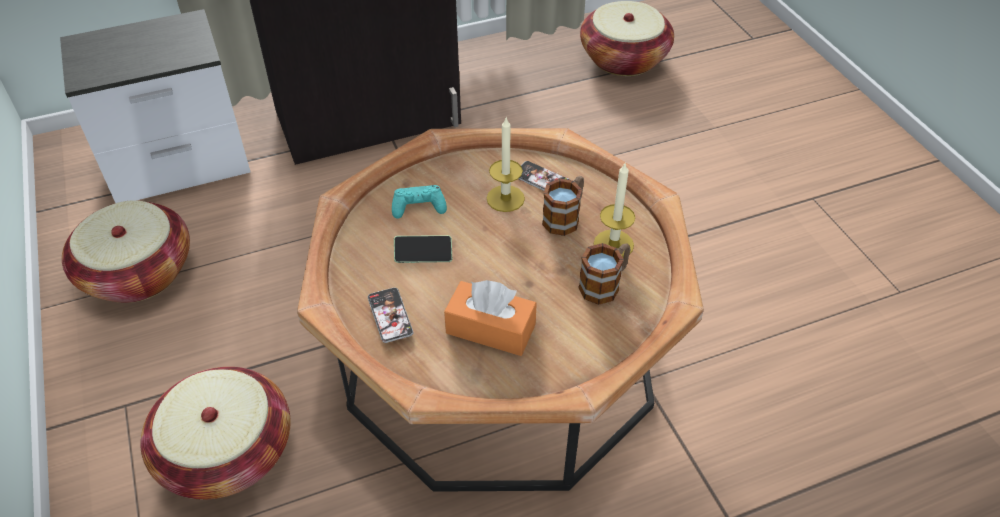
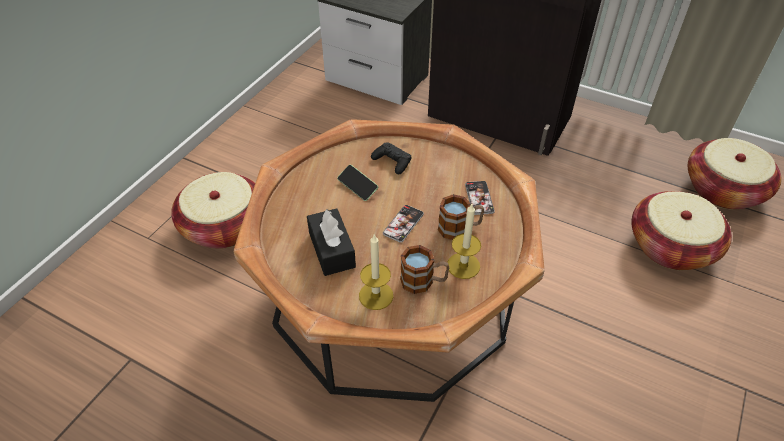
camera: 50 degrees right, 0 degrees up
basket [62,200,190,303] -> basket moved to [631,191,732,270]
phone [368,287,414,343] -> phone moved to [383,205,424,243]
turquoise game controller [392,185,447,219] -> black game controller [371,142,412,174]
orange tissue box [444,280,537,356] -> black tissue box [307,208,356,276]
candle [487,116,525,212] -> candle moved to [359,235,393,310]

